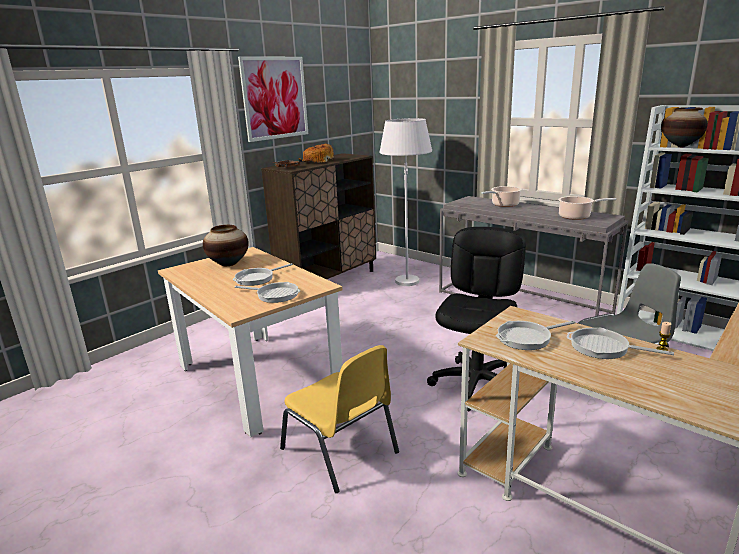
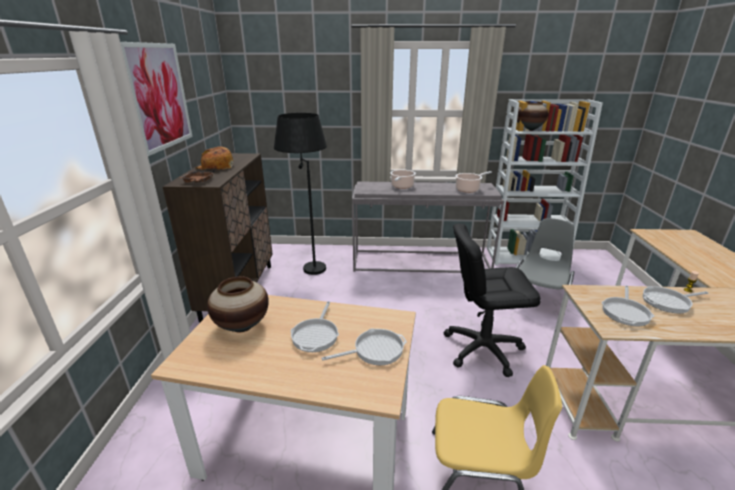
camera: 40 degrees left, 5 degrees up
white floor lamp [380,118,432,286] -> black floor lamp [274,113,327,275]
black office chair [427,227,526,411] -> black office chair turned 75 degrees counterclockwise [444,224,541,377]

